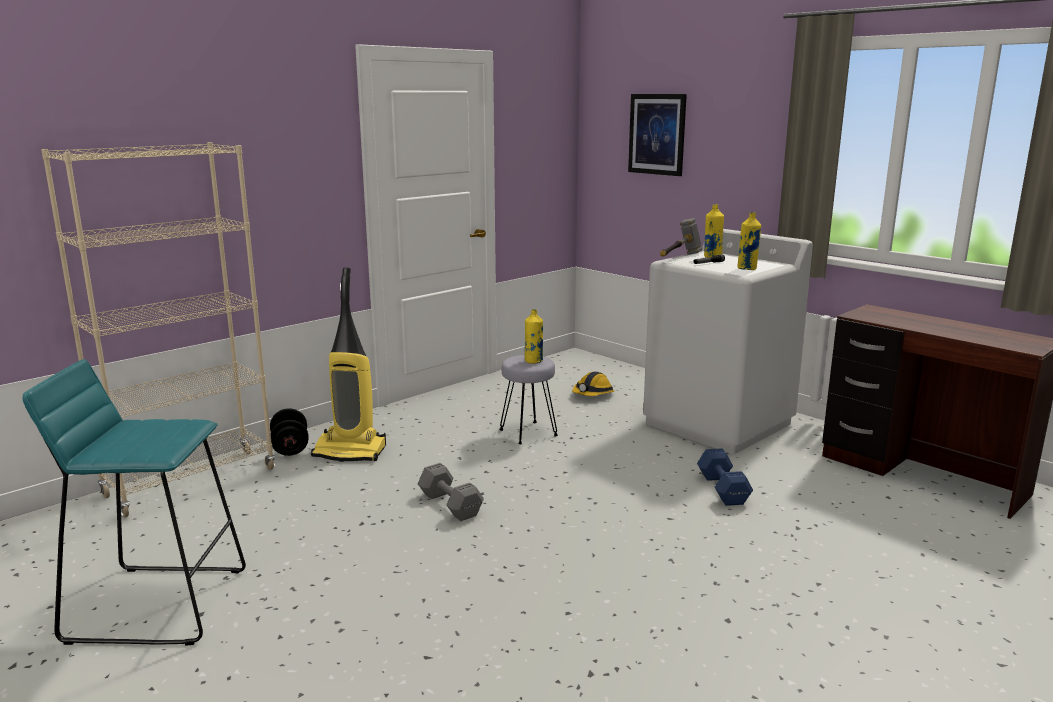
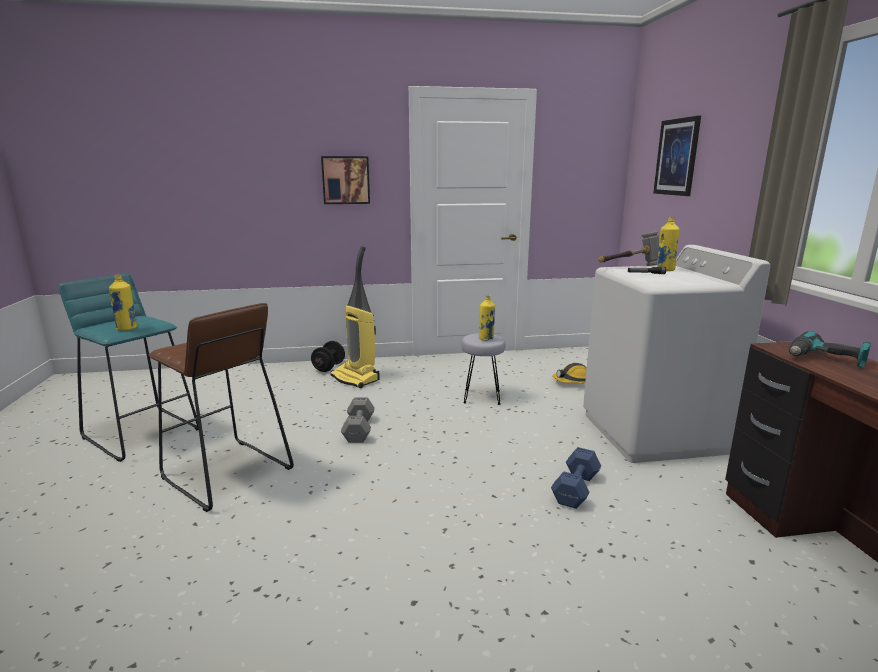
camera: 35 degrees right, 0 degrees up
beige bookcase [41,142,275,518] -> none
yellow bottle [738,212,761,270] -> yellow bottle moved to [109,275,137,331]
none -> brown stool [149,303,294,512]
none -> picture [321,156,370,204]
none -> power drill [789,331,871,368]

